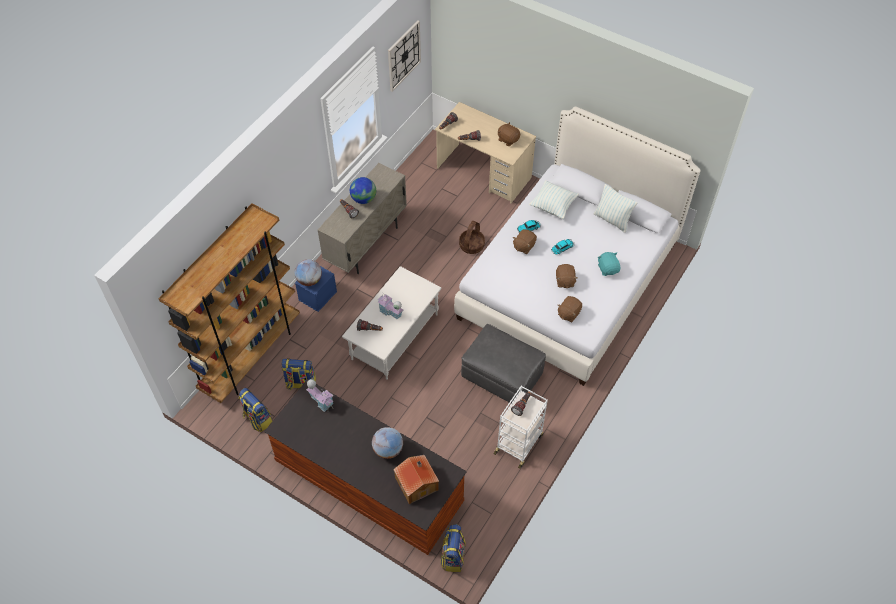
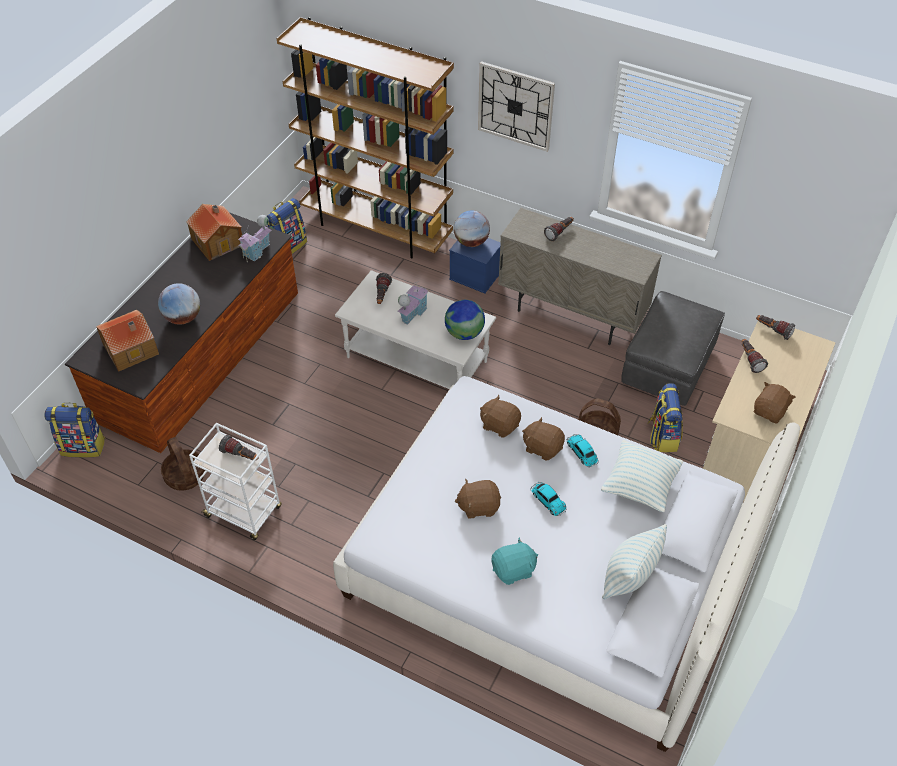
camera: 85 degrees right, 5 degrees down
backpack [282,358,316,391] -> backpack moved to [647,383,683,452]
globe [350,177,376,204] -> globe moved to [445,300,485,340]
wall clock [388,20,421,92] -> wall clock moved to [478,61,555,152]
grey ottoman [461,324,546,403] -> grey ottoman moved to [621,291,725,406]
brown plush toy [558,296,582,322] -> brown plush toy moved to [480,395,521,438]
none -> basket [161,437,205,491]
none -> toy house [186,204,242,261]

